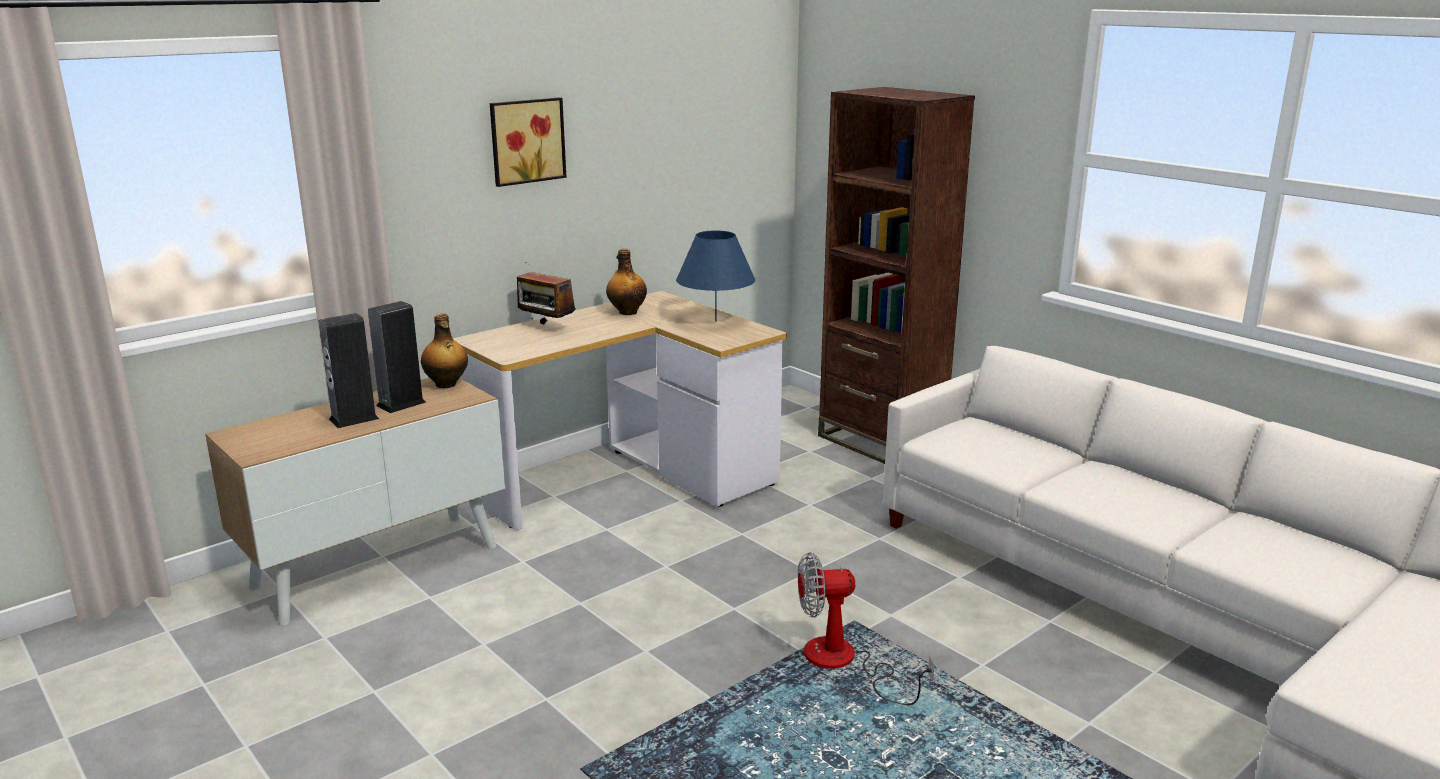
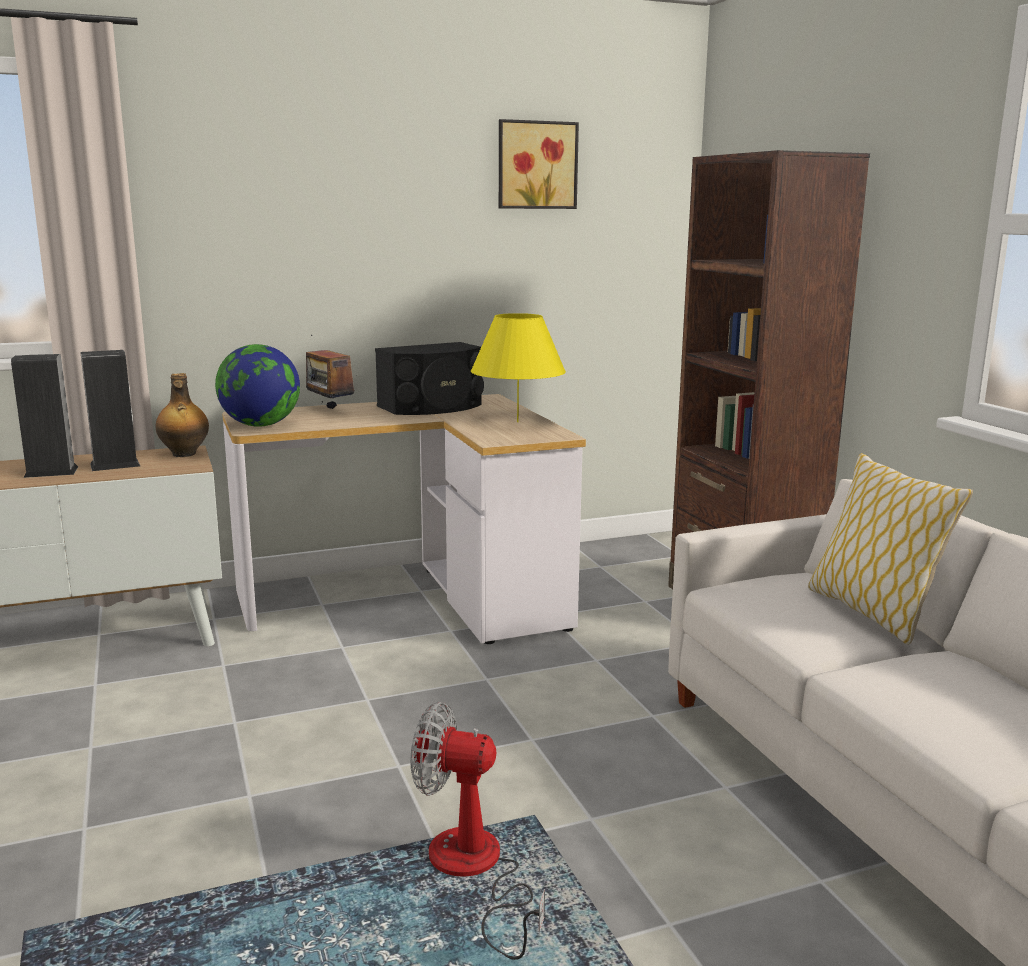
camera: 20 degrees right, 5 degrees down
picture [490,97,566,187] -> picture moved to [499,119,579,209]
bottle [606,249,647,315] -> black speaker [375,342,484,415]
blue table lamp [676,230,755,321] -> yellow table lamp [471,313,566,422]
none -> globe [215,344,300,427]
none -> pillow [808,453,973,645]

